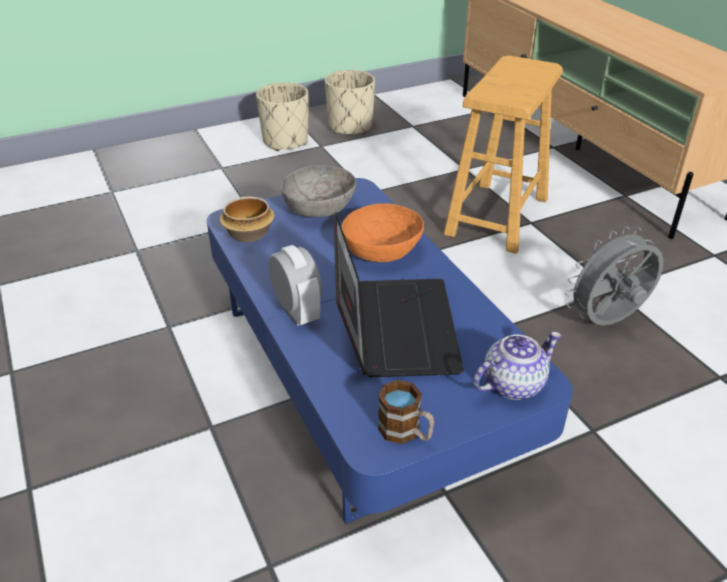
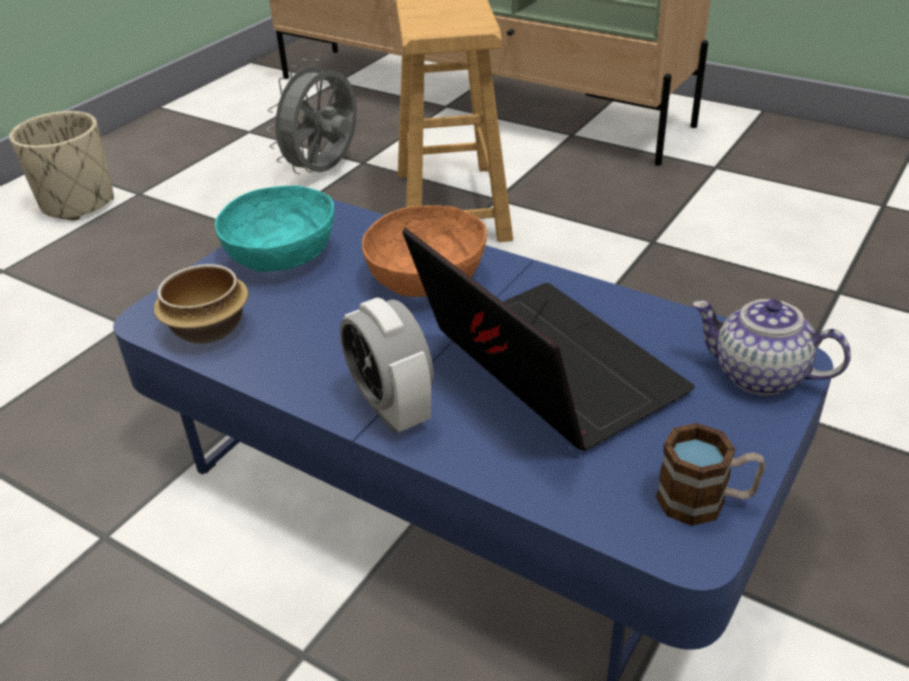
camera: 30 degrees left, 0 degrees up
alarm clock [269,245,322,326] -> alarm clock turned 150 degrees counterclockwise [340,297,434,433]
grey bowl [281,165,357,217] -> turquoise bowl [215,185,334,272]
beige planter [325,70,375,134] -> none
teapot [473,332,561,400] -> teapot turned 90 degrees counterclockwise [692,299,851,396]
grey fan [565,226,663,325] -> grey fan moved to [266,59,357,175]

